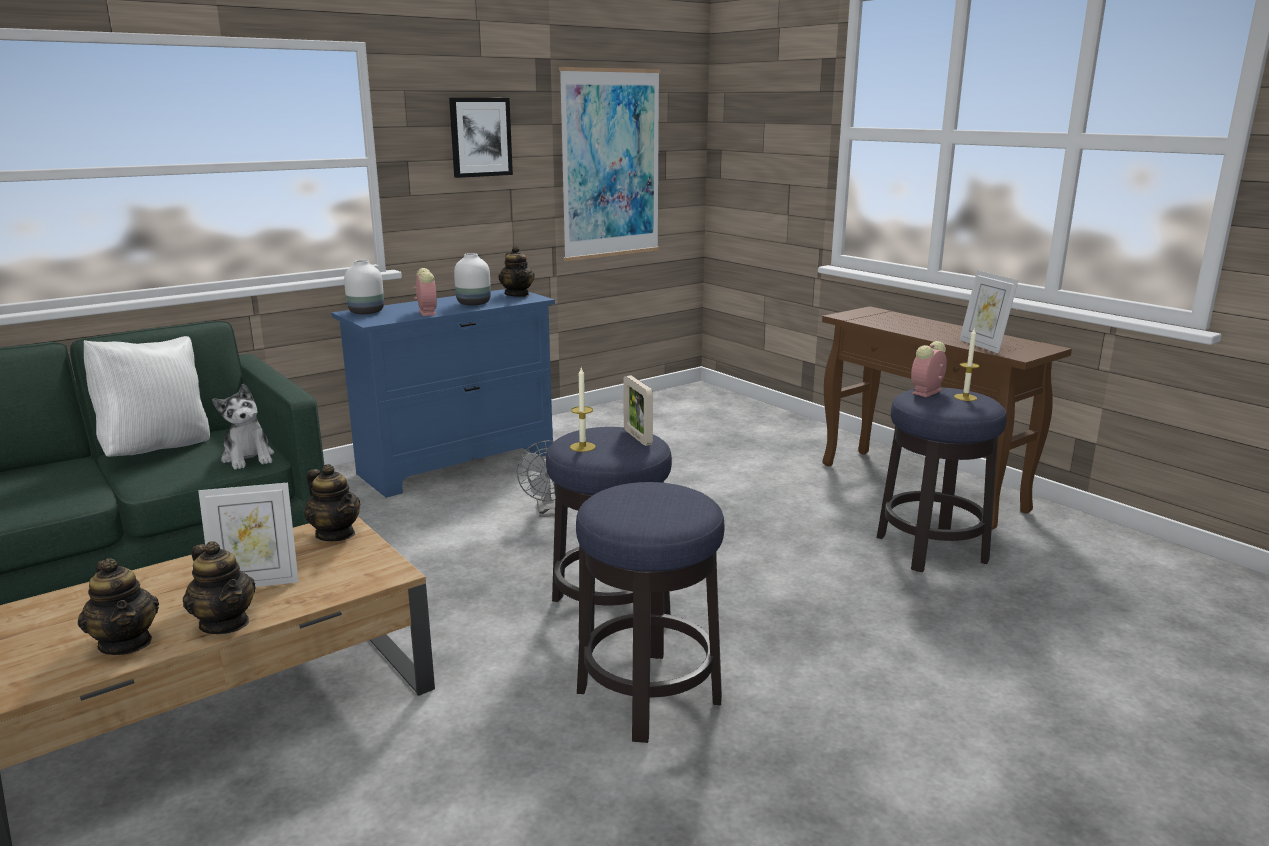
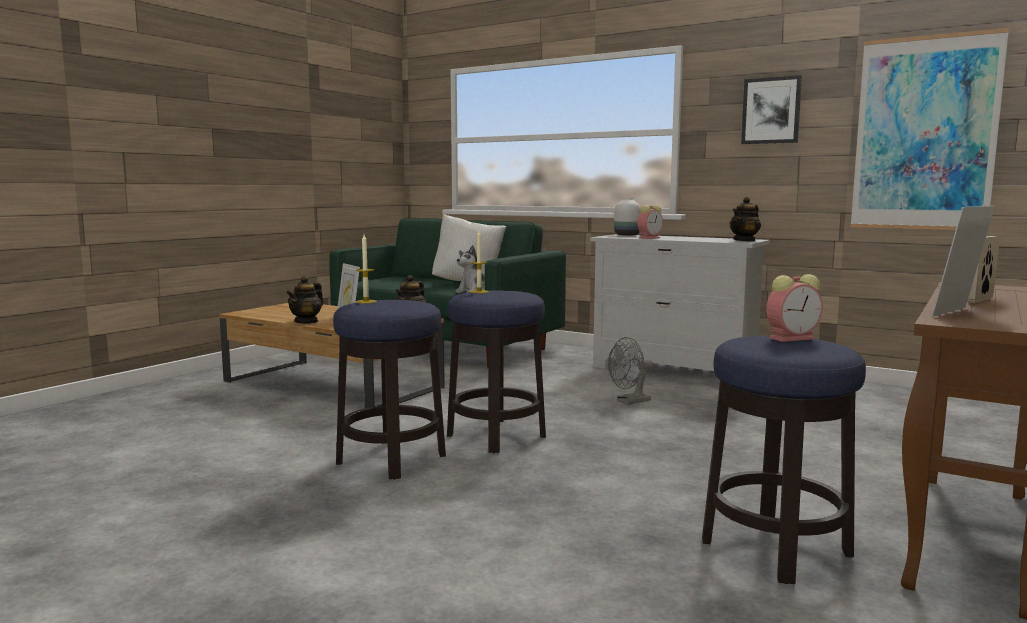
camera: 70 degrees right, 10 degrees down
teapot [78,558,159,655] -> none
blue dresser [331,289,555,498] -> white dresser [590,234,770,371]
white vase [454,253,491,305] -> none
picture frame [623,375,653,446] -> picture frame moved to [968,236,999,304]
alarm clock [911,341,947,397] -> alarm clock turned 135 degrees clockwise [766,274,823,342]
candle [954,329,980,401] -> candle moved to [356,235,377,304]

